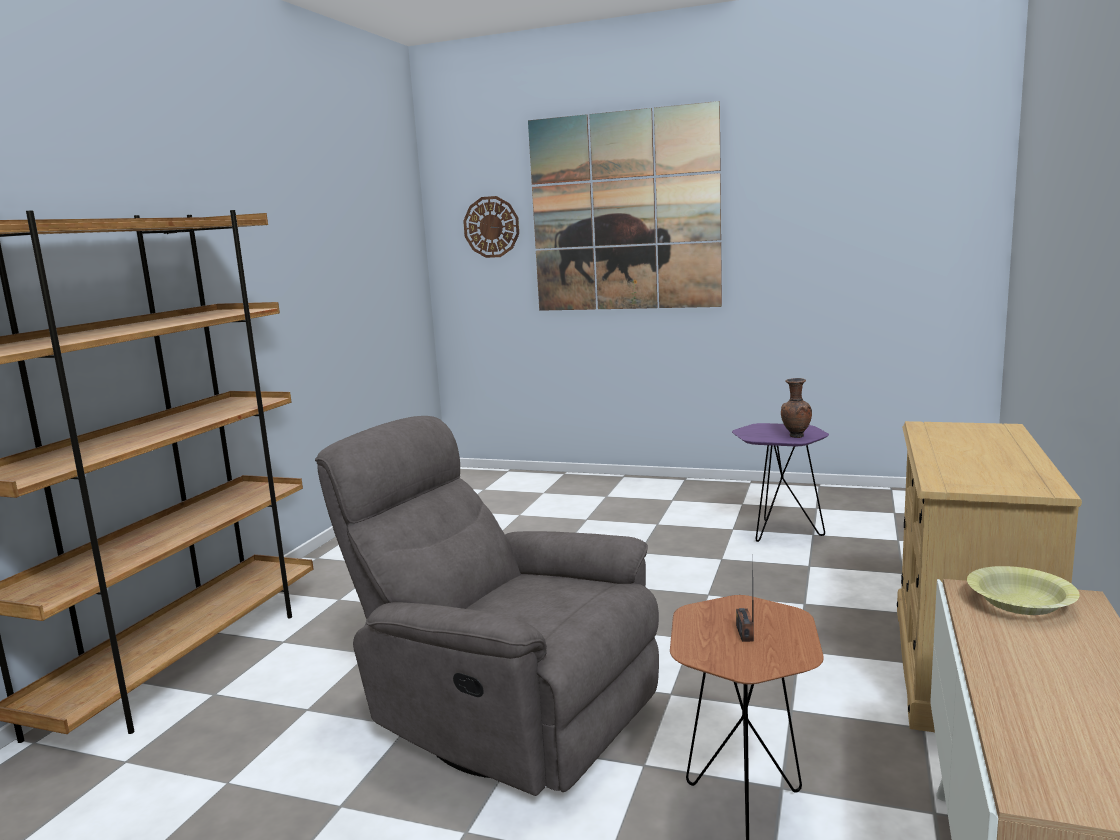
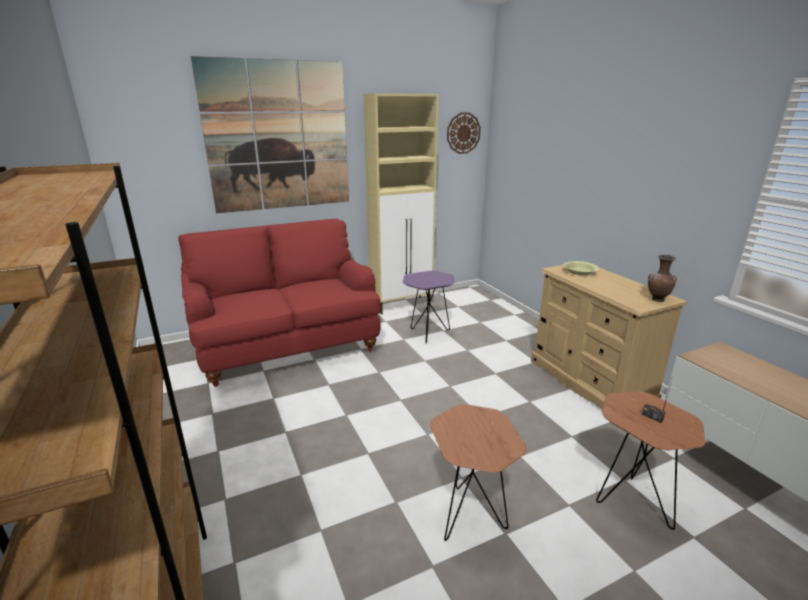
camera: 45 degrees left, 10 degrees up
grey armchair [315,416,659,796] -> brown side table [431,404,526,541]
wall clock [463,196,519,258] -> wall clock moved to [447,113,481,154]
brown vase [781,378,812,438] -> brown vase moved to [648,255,677,302]
yellow bowl [967,566,1080,615] -> yellow bowl moved to [563,261,599,275]
none -> red sofa [178,219,381,387]
none -> beige cabinet [363,93,439,314]

